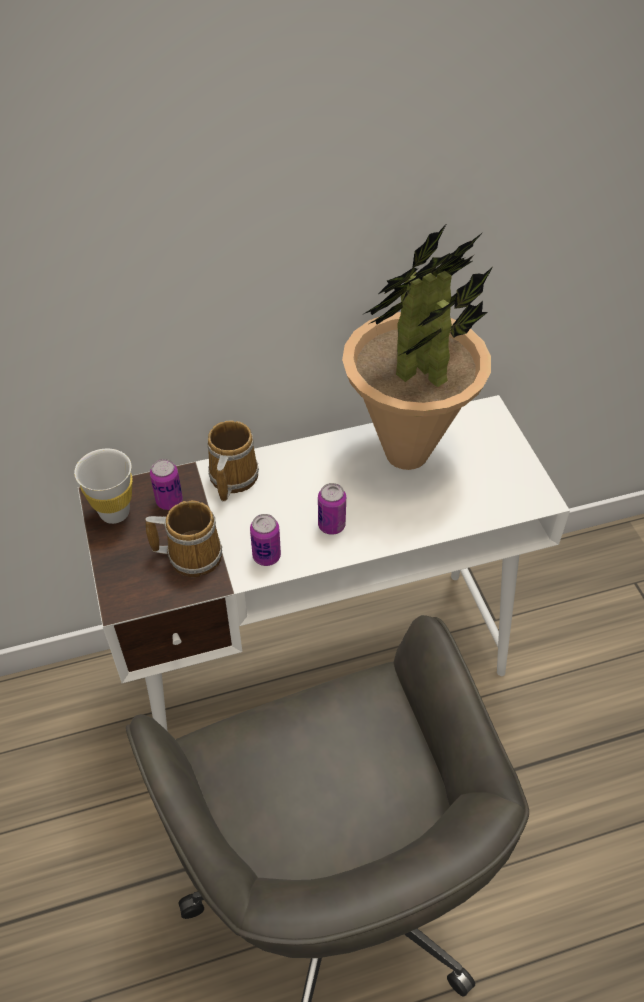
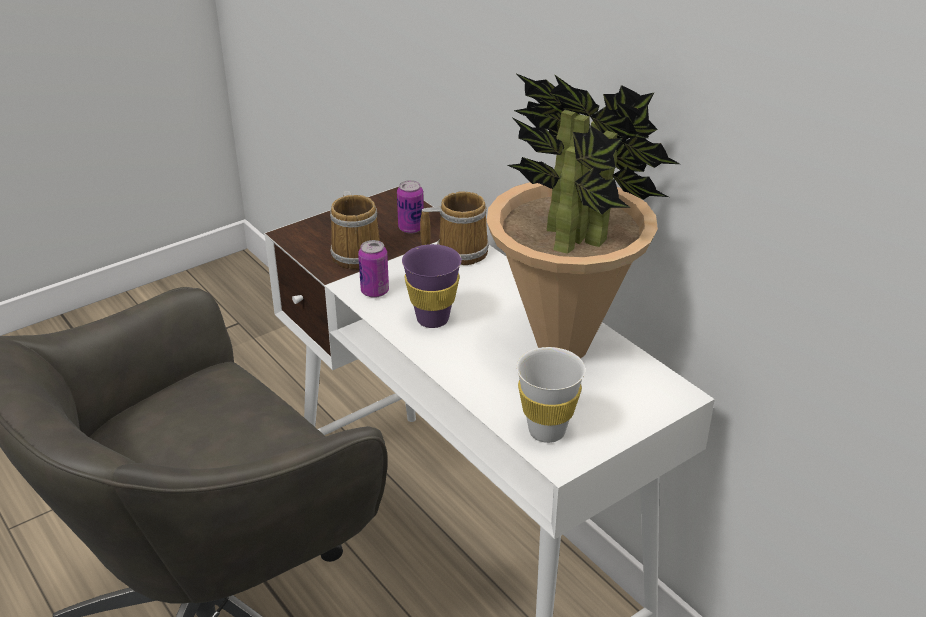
camera: 70 degrees right, 15 degrees down
white cup [74,449,133,524] -> white cup moved to [517,347,586,443]
can [318,483,346,535] -> purple cup [402,244,462,328]

